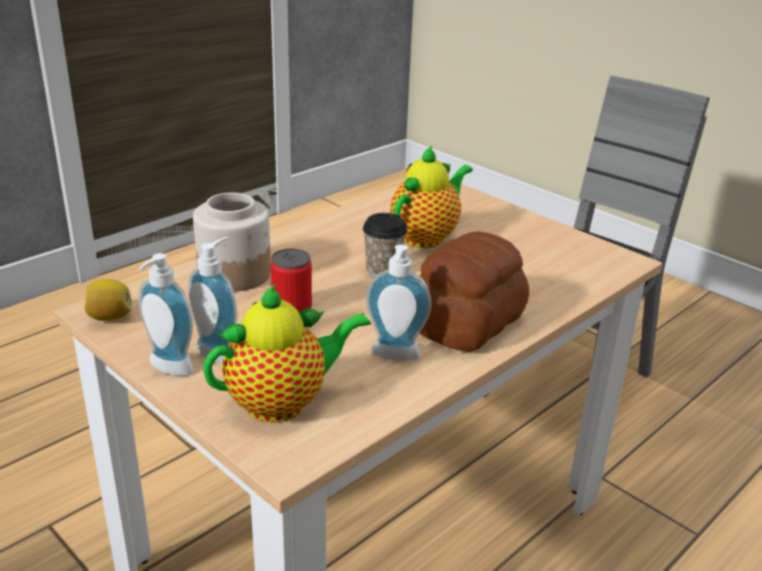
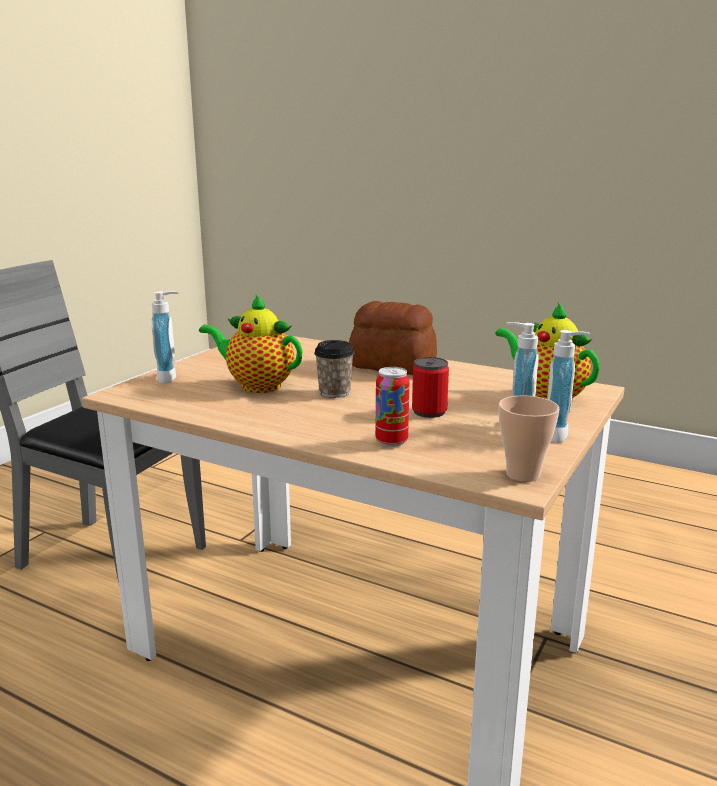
camera: 105 degrees left, 10 degrees down
lemon [84,279,132,321] -> cup [499,395,559,482]
jar [193,193,271,292] -> can [375,367,410,447]
soap dispenser [366,244,432,361] -> soap dispenser moved to [151,291,178,384]

